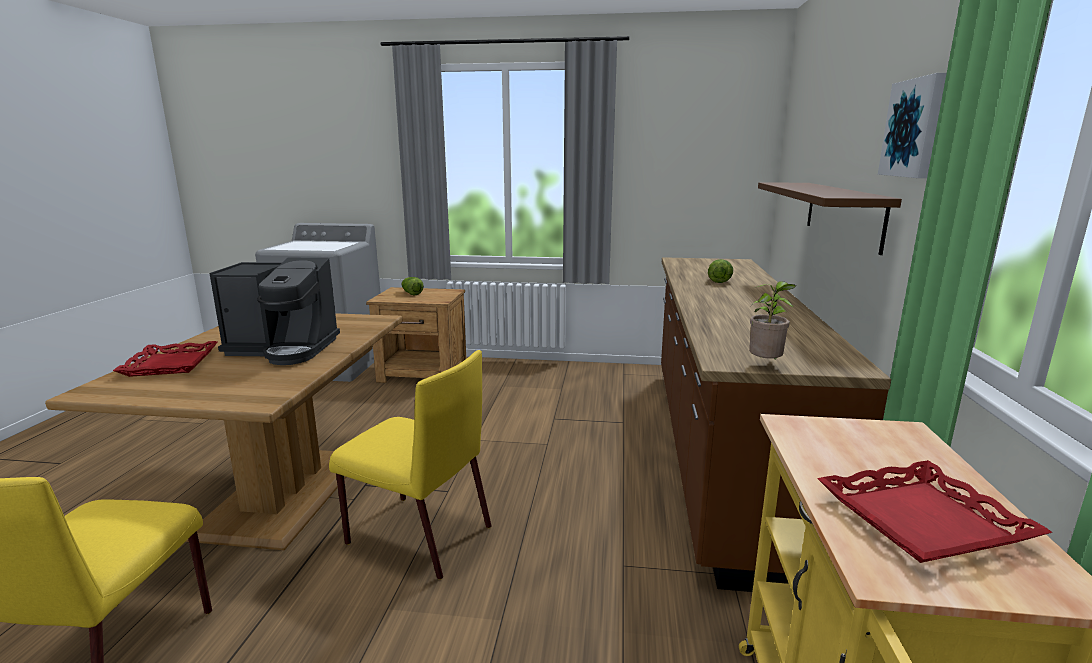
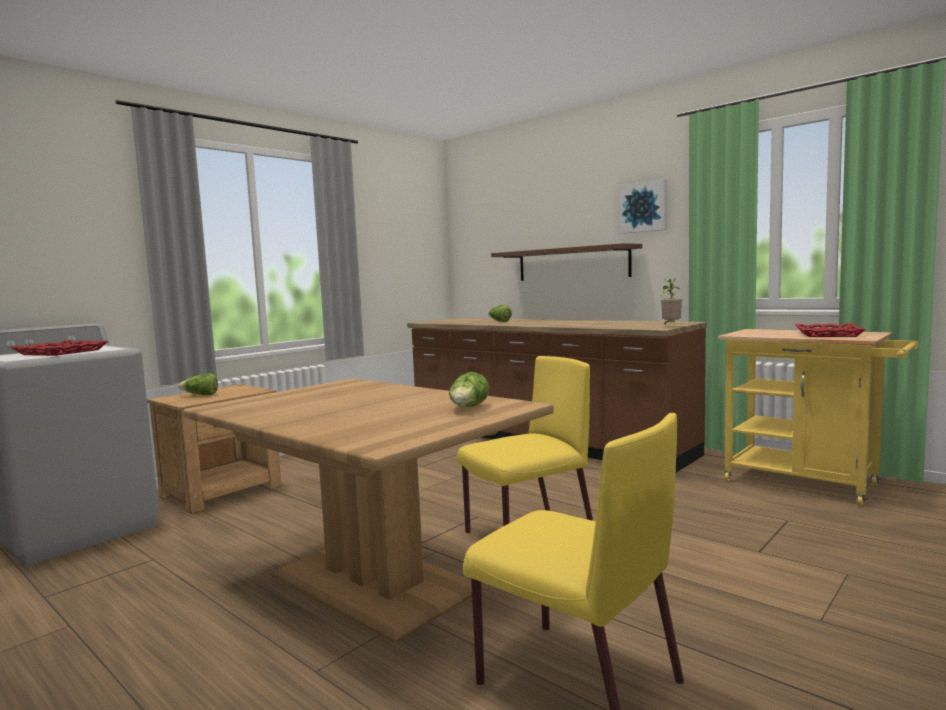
camera: 55 degrees left, 10 degrees down
red tray [113,341,217,377] -> red tray moved to [11,340,108,356]
coffee machine [210,258,340,365] -> none
none -> lettuce [449,372,489,407]

